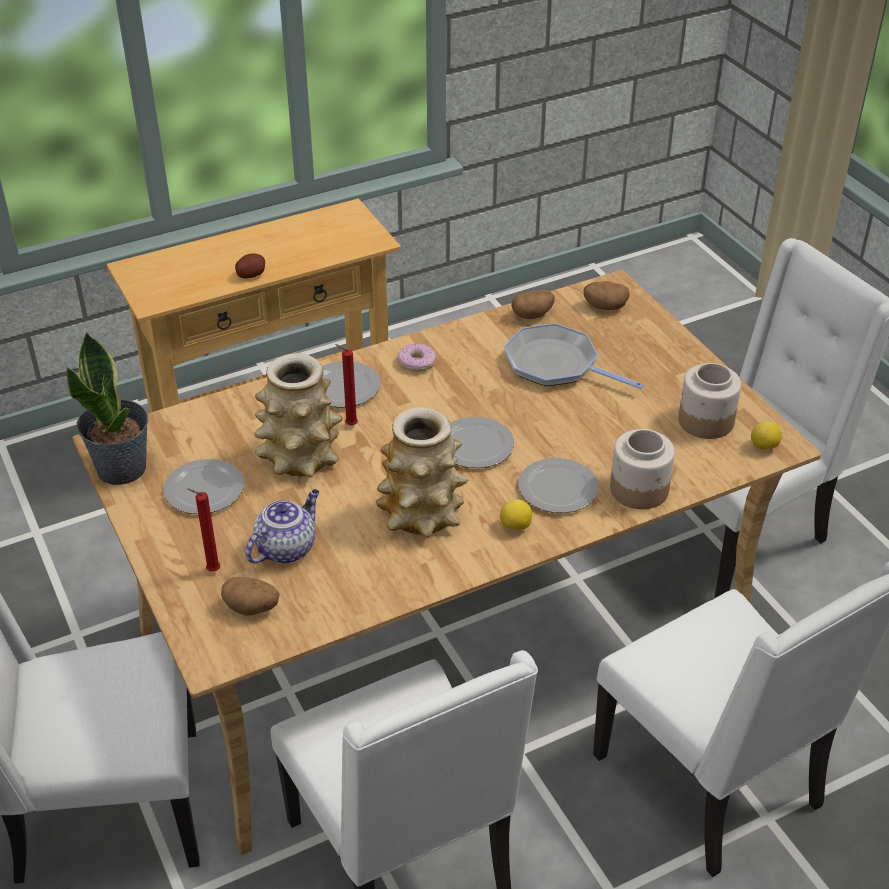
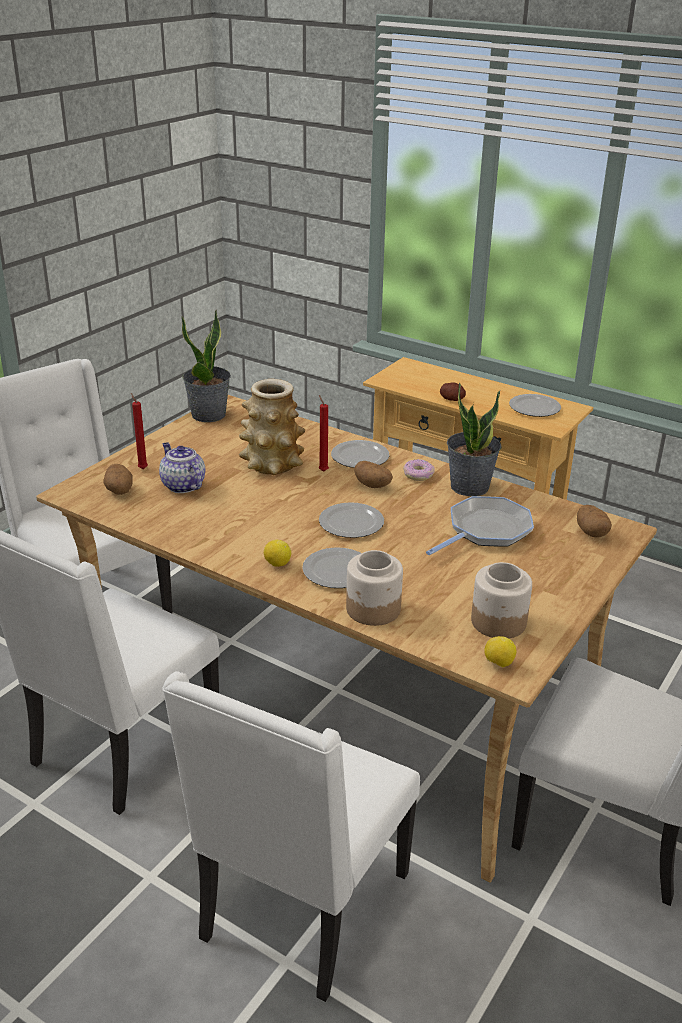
camera: 60 degrees right, 10 degrees down
plate [163,459,244,514] -> plate moved to [509,394,561,417]
teapot [245,489,319,564] -> teapot turned 135 degrees counterclockwise [159,442,206,493]
vase [376,407,469,537] -> none
frying pan [504,323,644,389] -> frying pan turned 45 degrees clockwise [426,496,534,555]
potato [511,290,555,319] -> potato moved to [354,461,393,488]
none -> potted plant [447,383,501,496]

